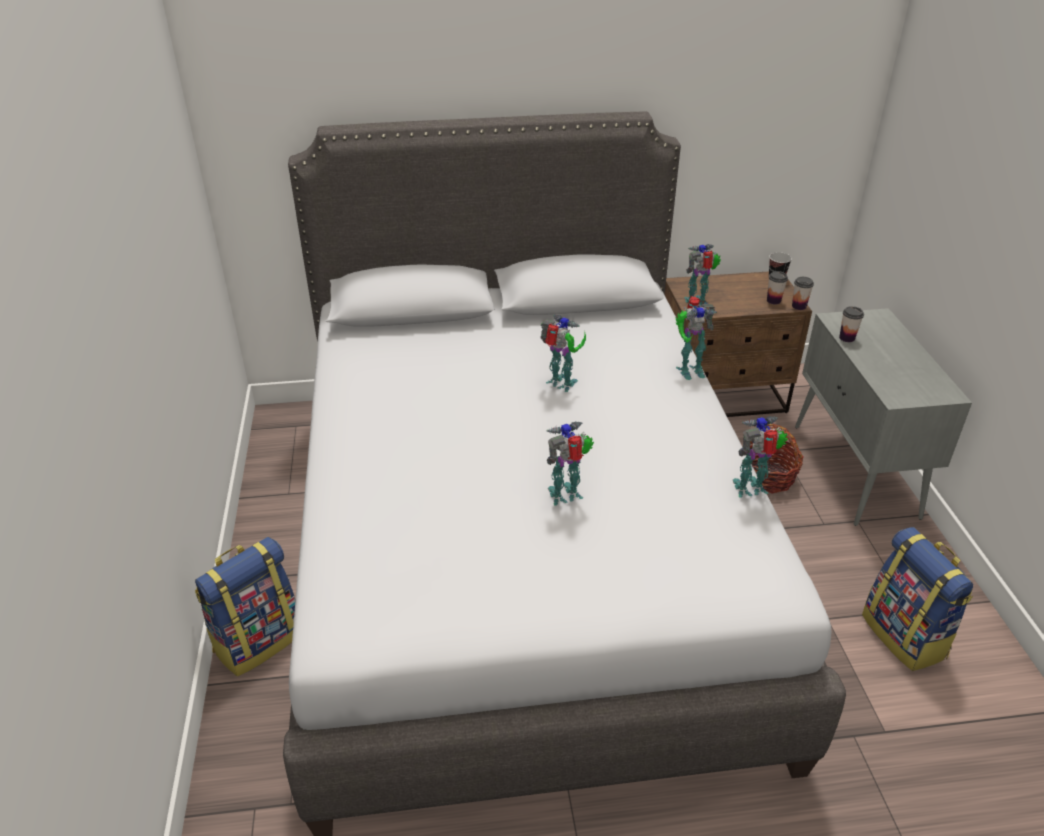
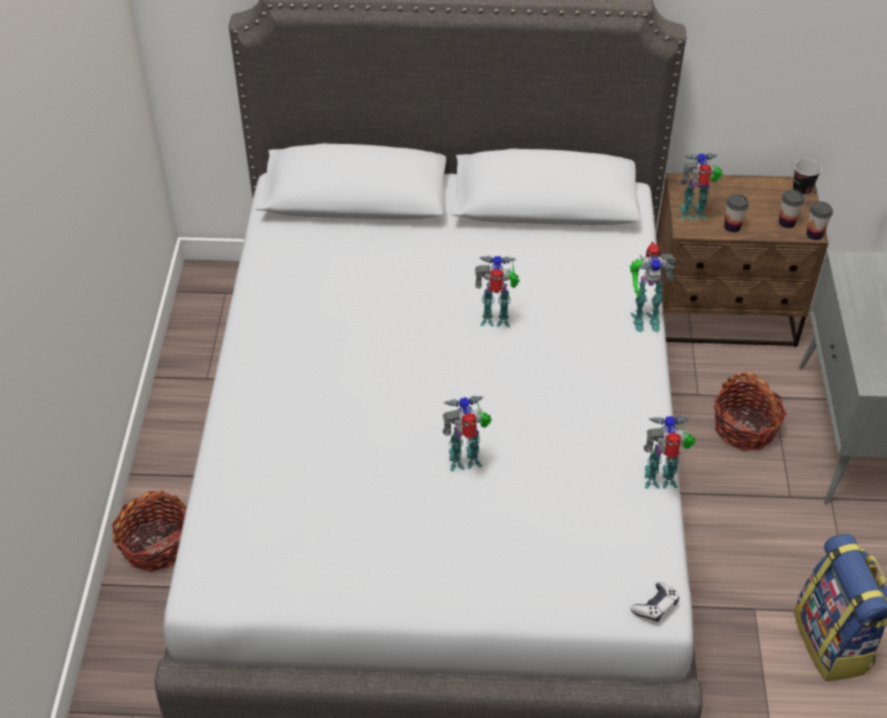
camera: 10 degrees right, 10 degrees up
backpack [195,537,296,676] -> basket [112,490,186,572]
toy robot [540,315,586,392] -> toy robot turned 45 degrees counterclockwise [475,255,520,327]
cup [839,306,864,342] -> cup moved to [724,194,749,232]
none -> game controller [630,582,679,622]

